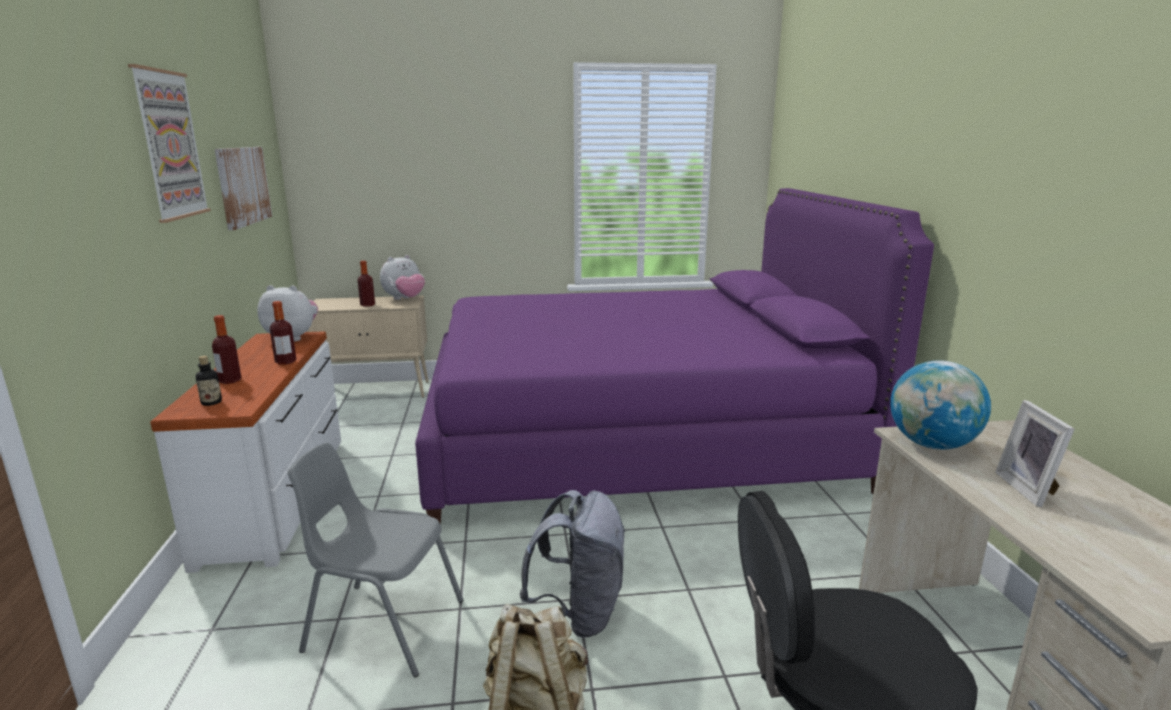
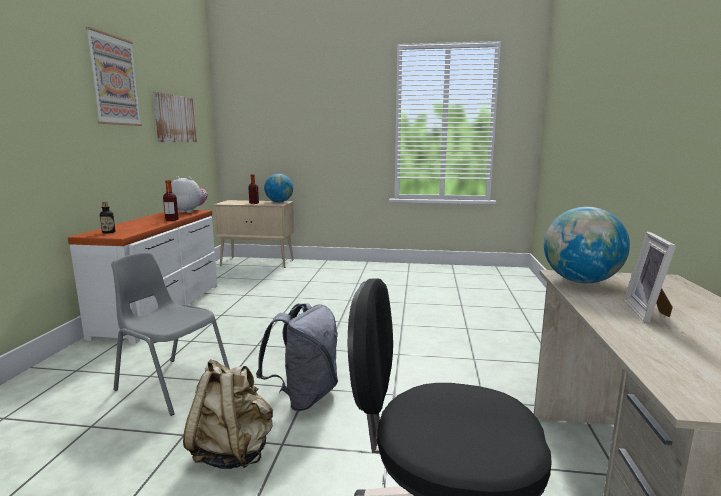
camera: 15 degrees right, 5 degrees down
bottle [212,315,241,384] -> none
plush toy [380,255,425,300] -> globe [264,174,293,202]
purple bed [415,188,934,525] -> none

